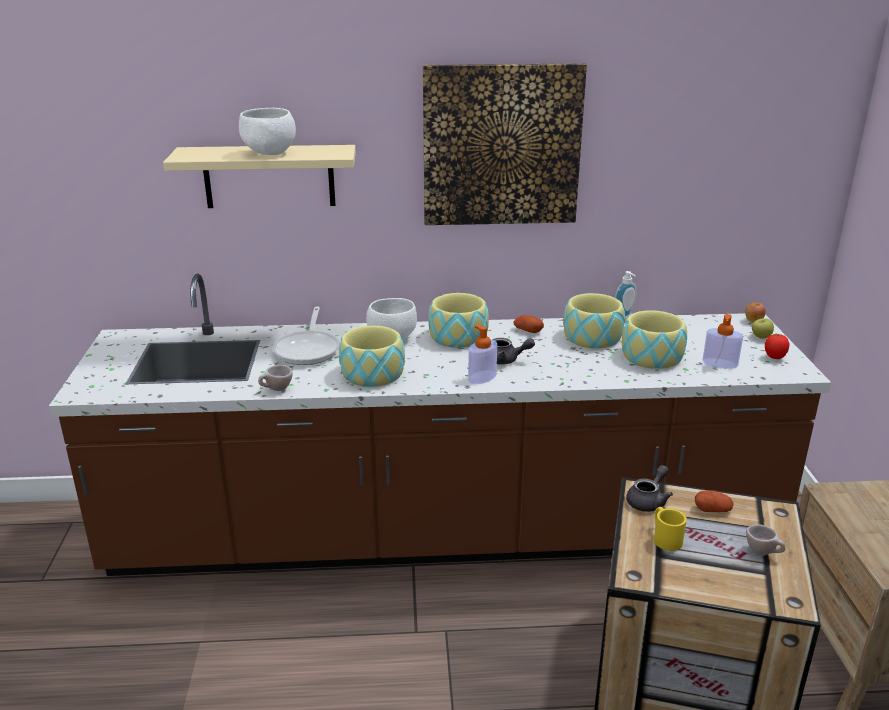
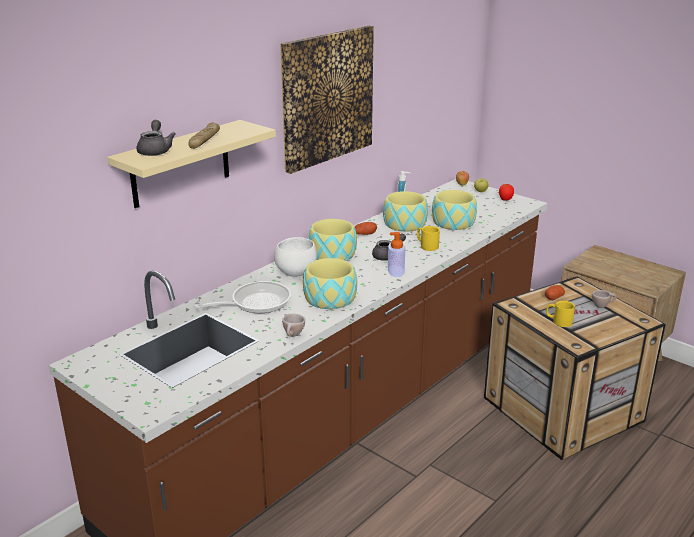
camera: 45 degrees left, 0 degrees up
white bowl [239,108,296,155] -> bread [188,122,220,149]
frying pan [272,306,340,365] -> frying pan turned 75 degrees counterclockwise [194,281,291,313]
grey teapot [626,465,673,512] -> grey teapot moved to [137,120,176,156]
soap dispenser [702,314,743,369] -> none
none -> yellow mug [417,226,440,251]

